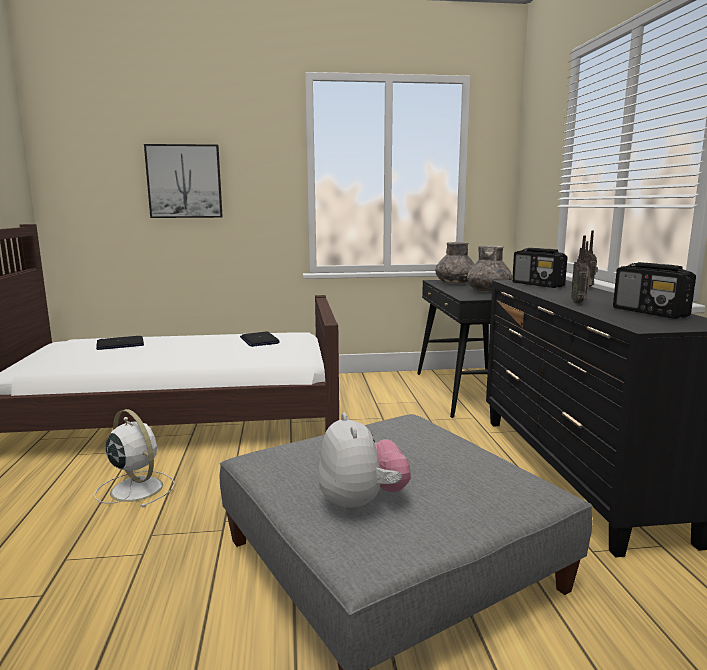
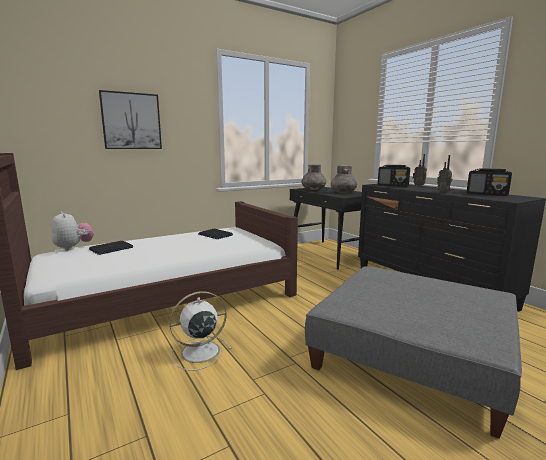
camera: 25 degrees left, 0 degrees up
white fan [94,409,175,508] -> white fan turned 45 degrees counterclockwise [169,291,232,371]
plush toy [318,413,411,514] -> plush toy moved to [51,211,94,251]

